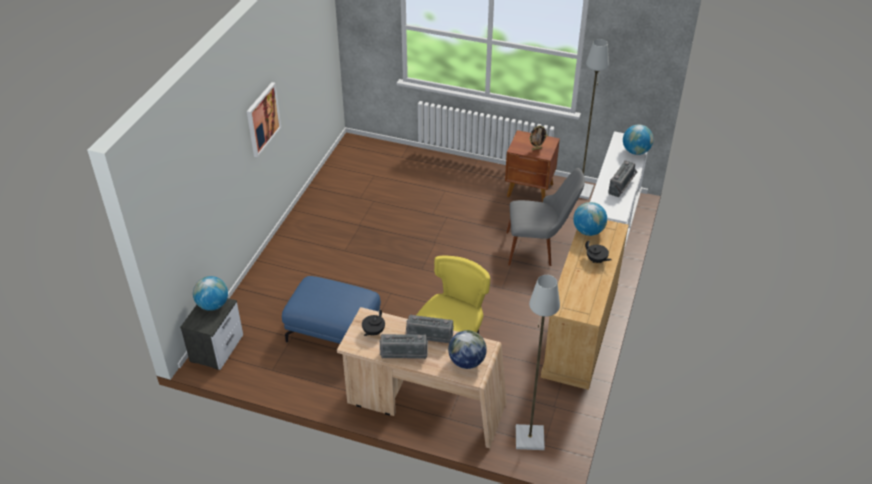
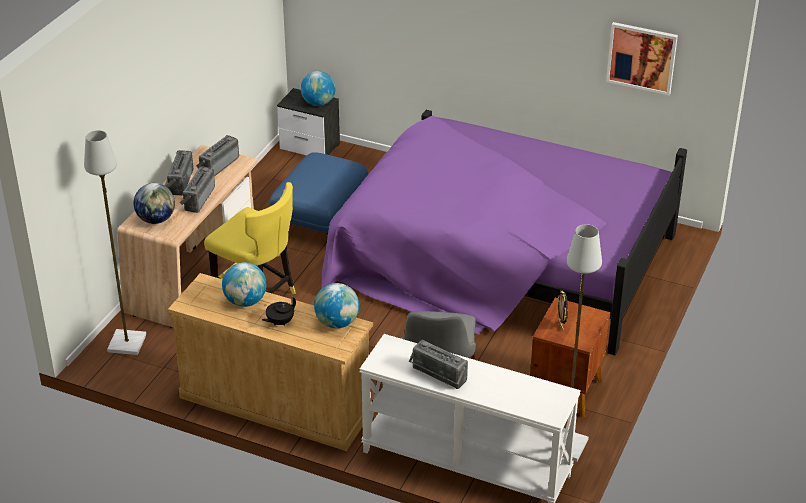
camera: 95 degrees right, 5 degrees down
picture [247,82,281,157] -> picture moved to [606,22,678,95]
black teapot [362,309,385,336] -> radio [196,135,239,177]
globe [623,124,654,155] -> globe moved to [222,262,266,307]
none -> purple bed [321,110,687,355]

